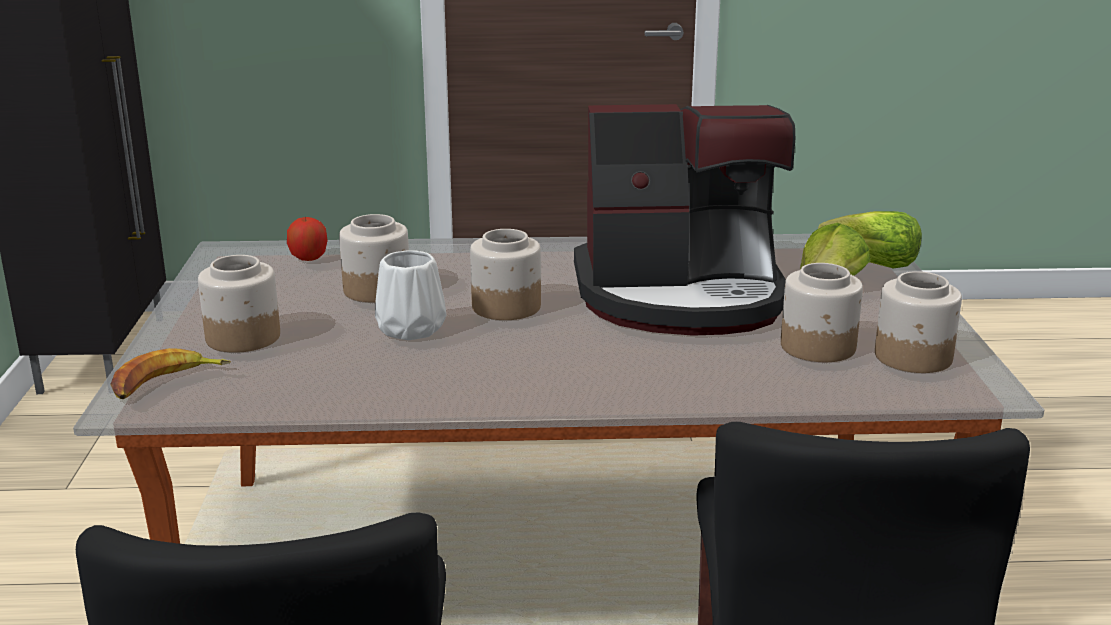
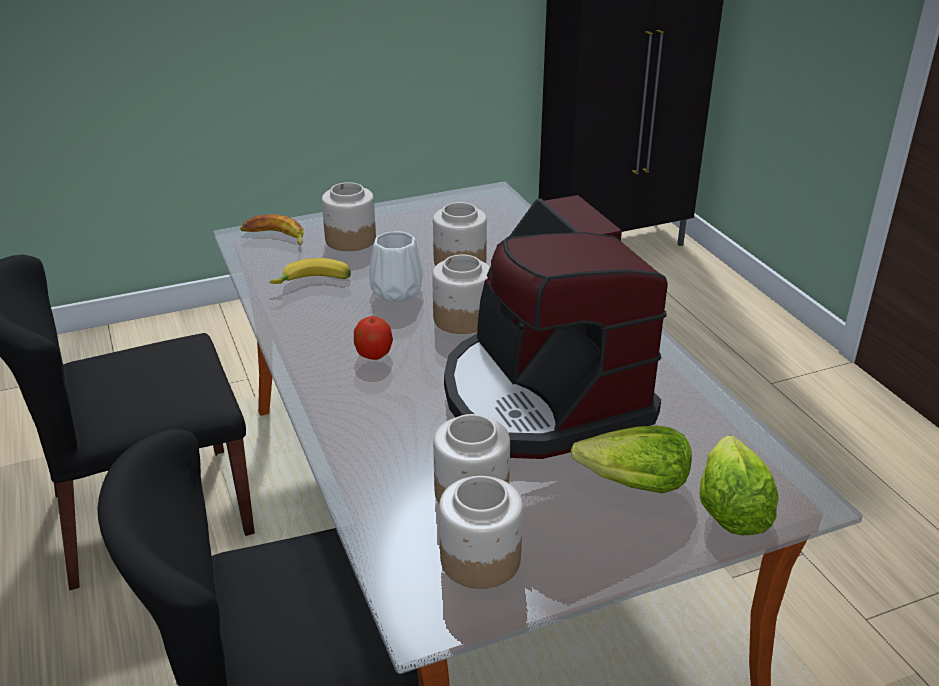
camera: 70 degrees right, 10 degrees up
apple [287,216,328,261] -> apple moved to [354,316,393,360]
none -> banana [270,258,351,284]

